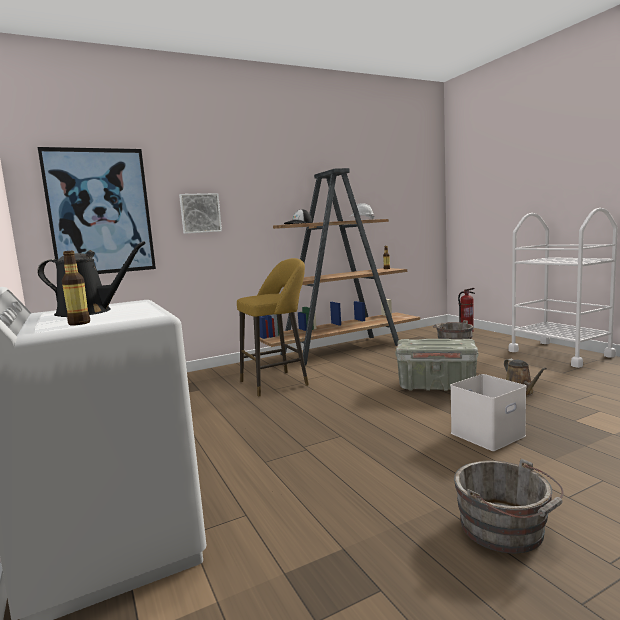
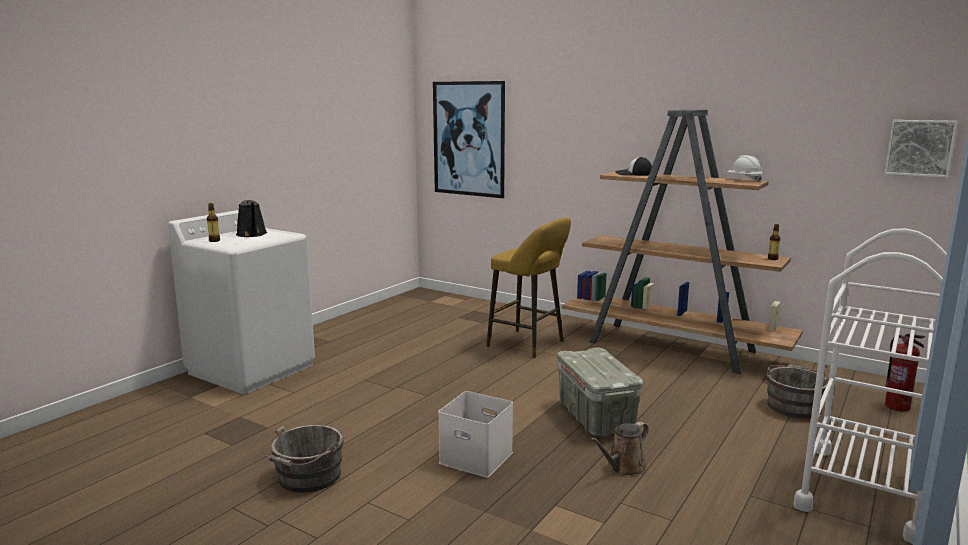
camera: 60 degrees right, 5 degrees up
picture [179,193,222,234] -> picture moved to [884,120,957,178]

